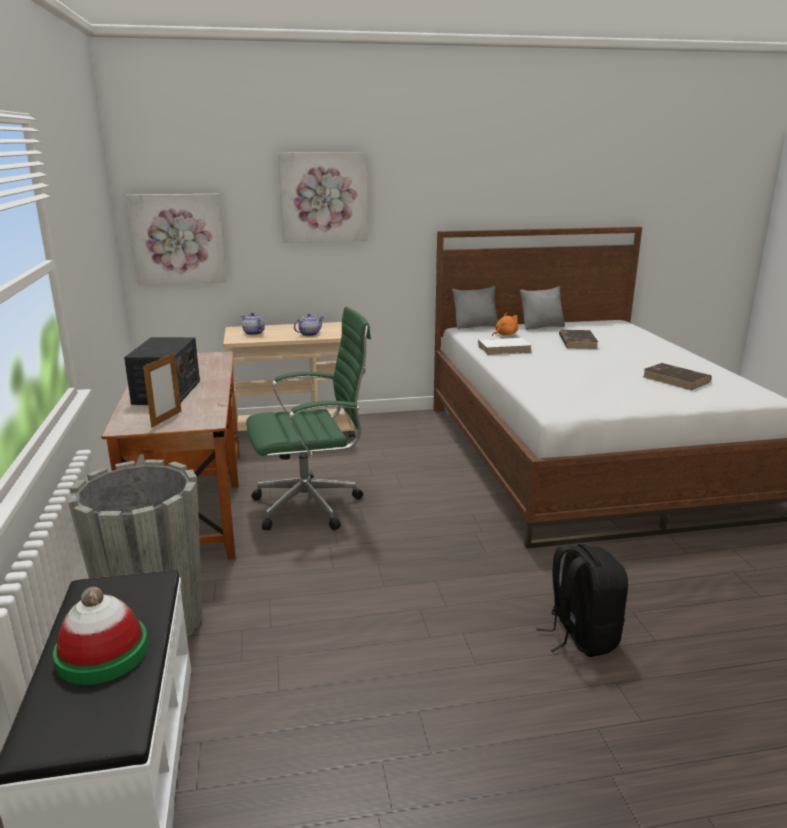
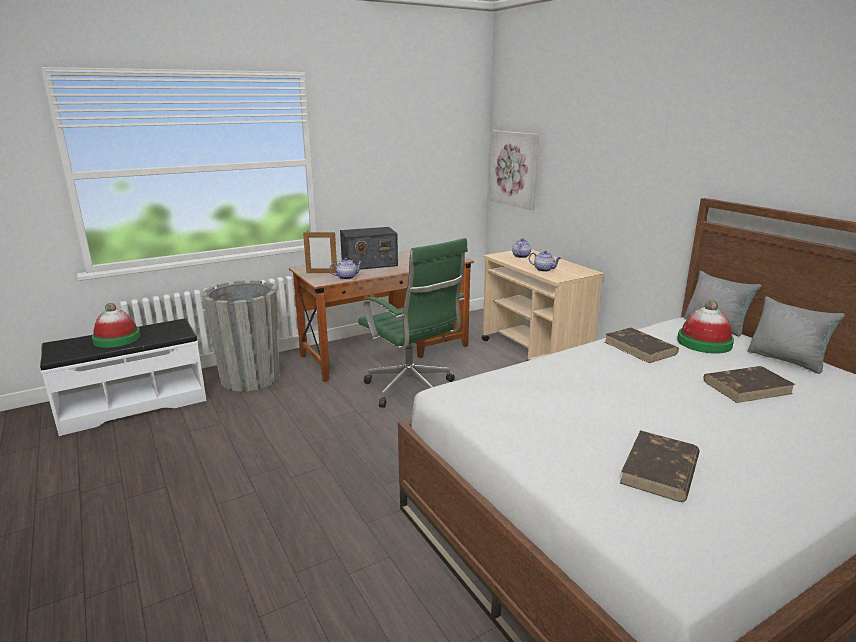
camera: 70 degrees right, 0 degrees up
picture [278,152,367,243] -> none
white book [478,338,532,355] -> brown book [605,328,679,363]
orange plush toy [492,313,518,336] -> hat [677,300,734,354]
black backpack [537,544,628,657] -> none
none -> teapot [329,258,363,280]

